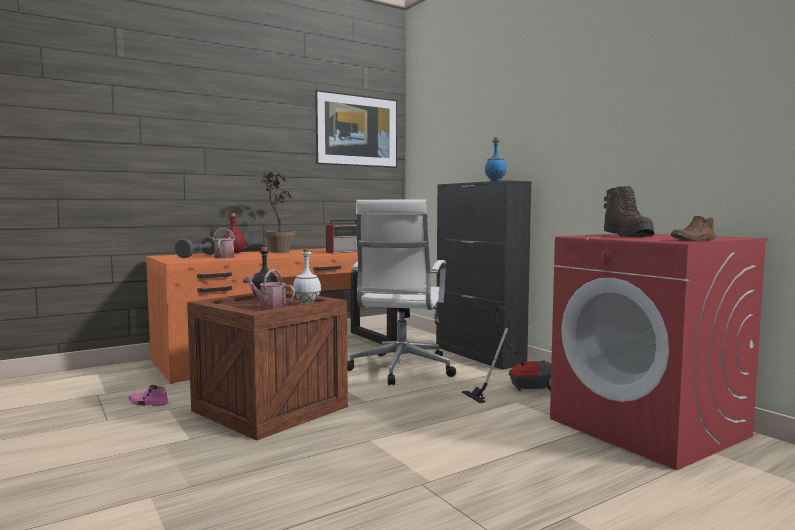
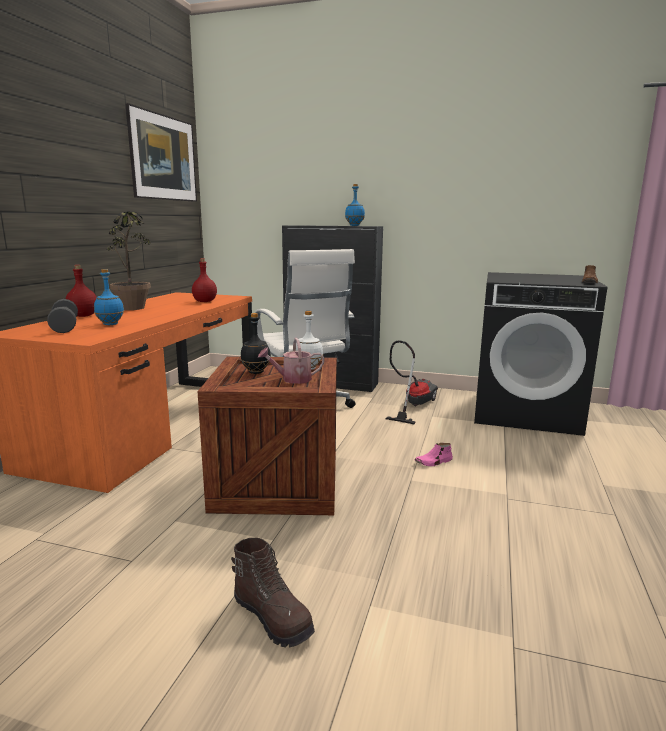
camera: 40 degrees left, 10 degrees up
pink shoe [129,385,168,406] -> pink shoe moved to [414,443,453,466]
watering can [213,228,235,258] -> blue bottle [94,269,124,325]
radio [326,219,357,254] -> red bottle [192,258,217,302]
red washing machine [550,234,768,470] -> black washing machine [474,272,607,436]
brown boot [604,186,654,237] -> brown boot moved to [231,538,315,648]

